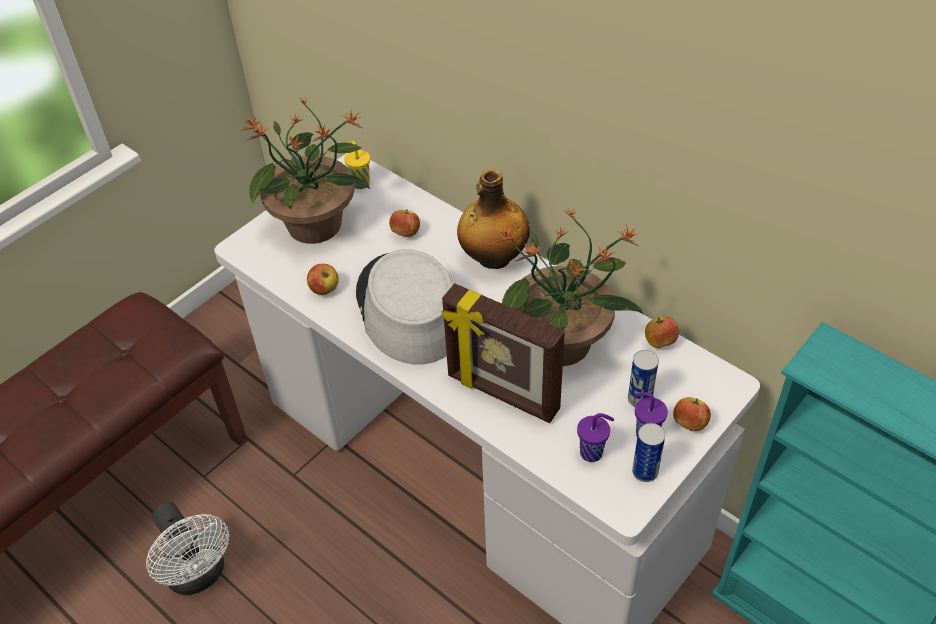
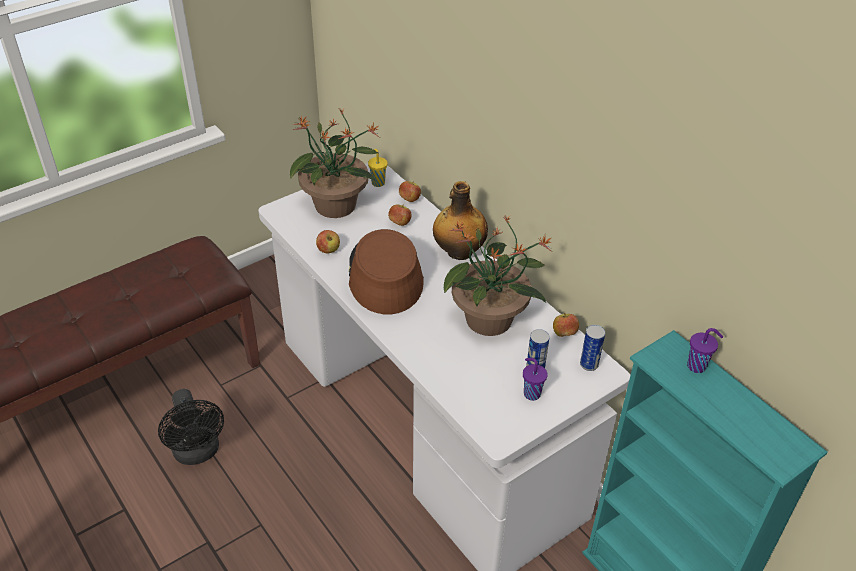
camera: 10 degrees right, 5 degrees down
white fan [146,502,229,595] -> black fan [158,389,224,465]
grey hat [356,249,452,365] -> brown hat [349,229,424,314]
picture frame [441,283,565,423] -> none
purple cup [577,413,614,462] -> purple cup moved to [687,328,723,373]
can [632,423,665,482] -> can moved to [580,325,605,371]
apple [673,397,711,431] -> apple moved to [399,181,421,202]

